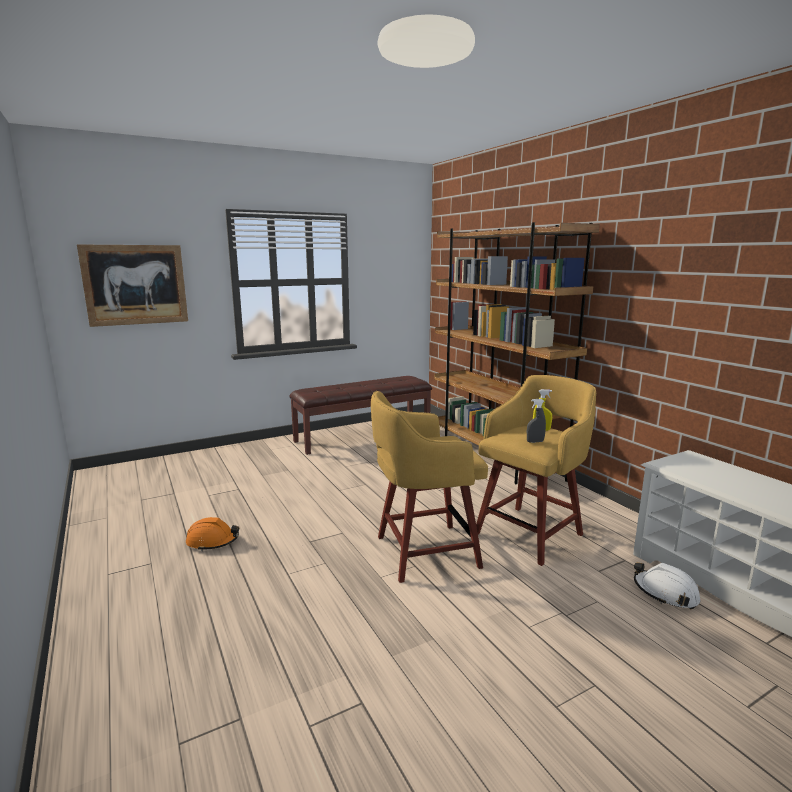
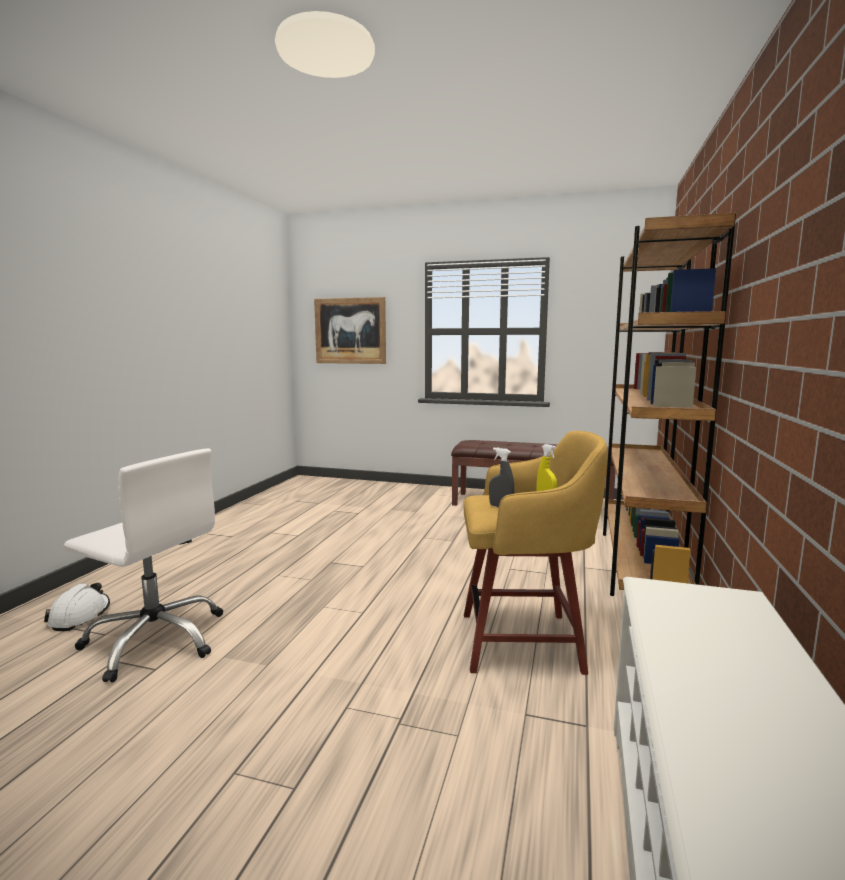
camera: 45 degrees right, 5 degrees down
orange hard hat [186,517,239,551] -> none
yellow stool [371,391,488,583] -> none
white hard hat [634,563,701,610] -> white hard hat moved to [44,583,110,631]
none -> white office chair [64,448,223,683]

